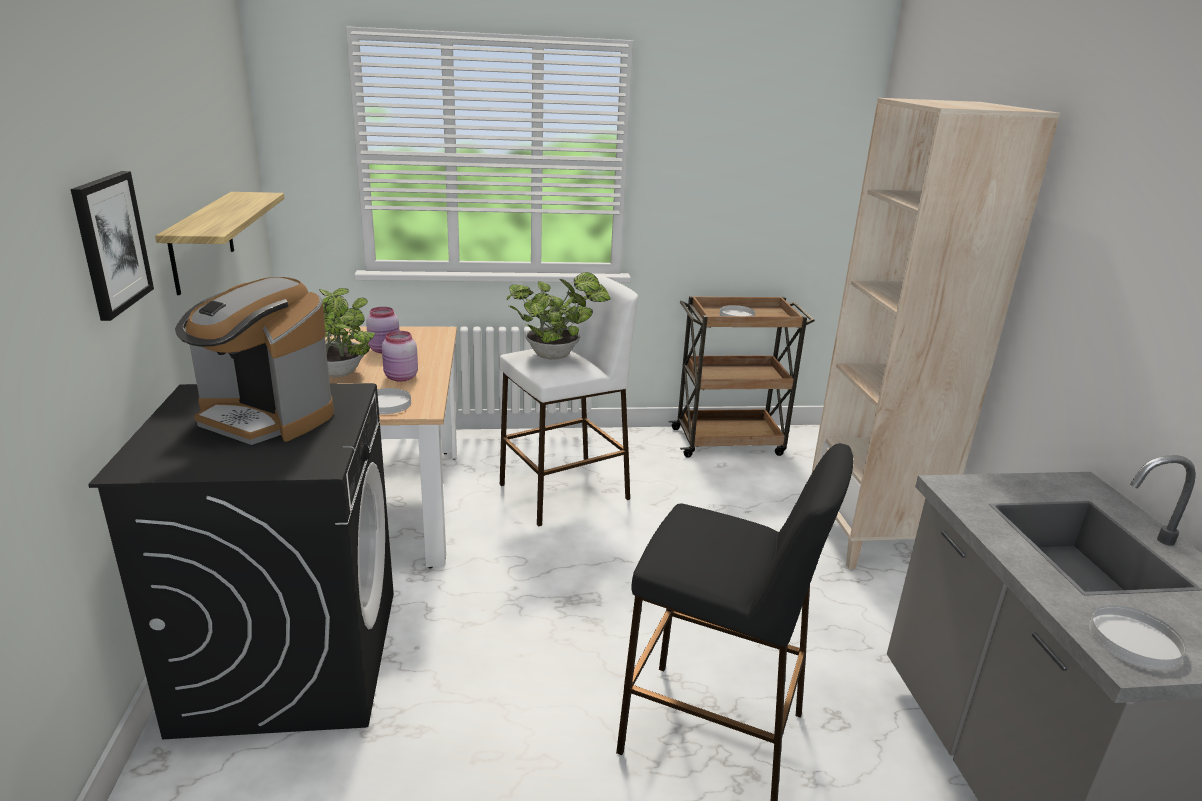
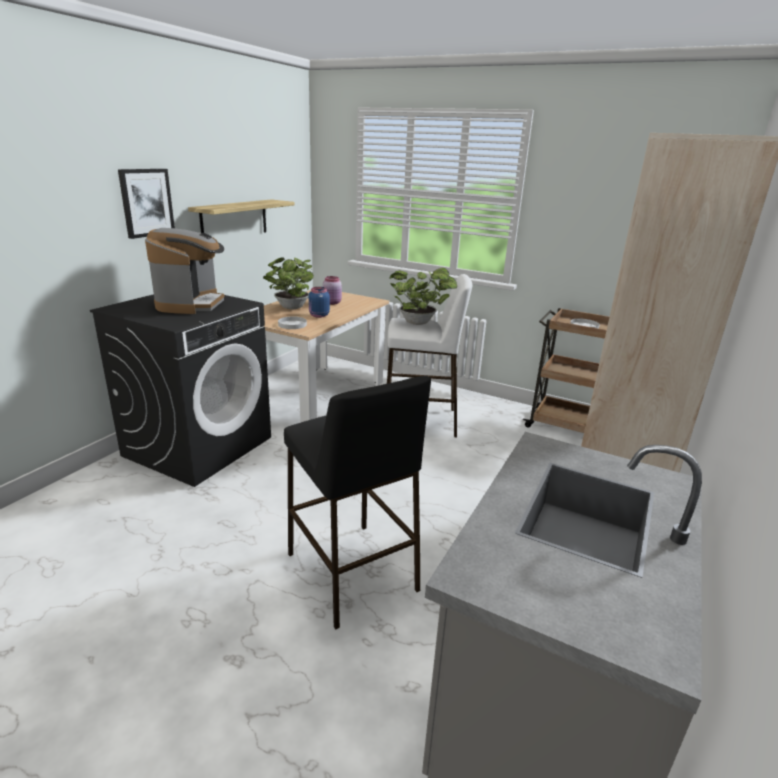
camera: 35 degrees right, 0 degrees up
coffee machine [175,277,334,445] -> coffee machine turned 150 degrees counterclockwise [145,228,225,314]
pink jar [382,331,418,382] -> blue jar [309,287,330,318]
white plate [1089,605,1186,670] -> none

